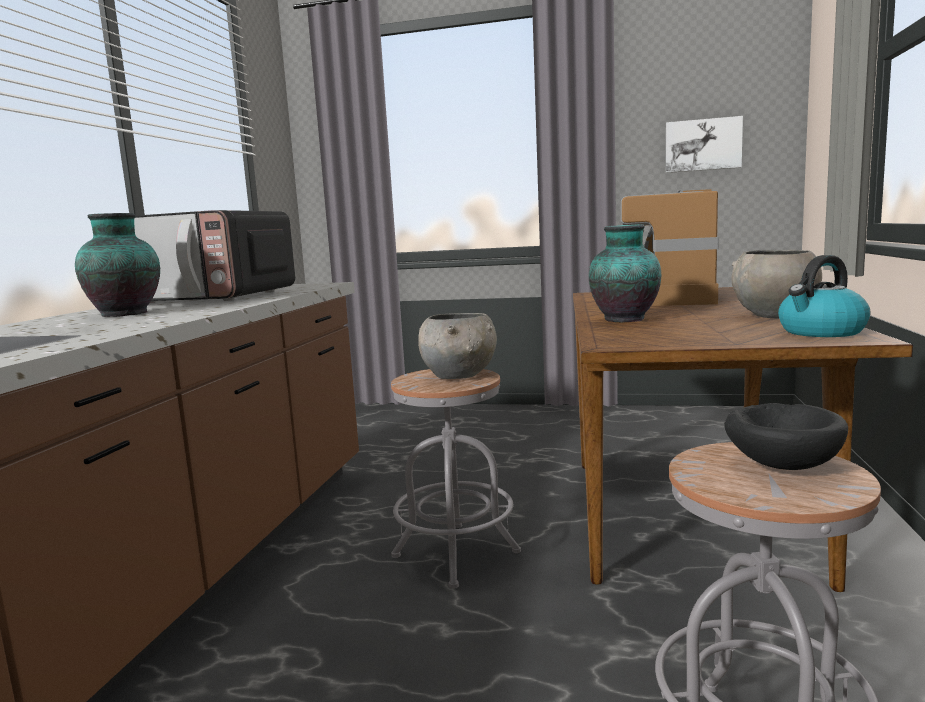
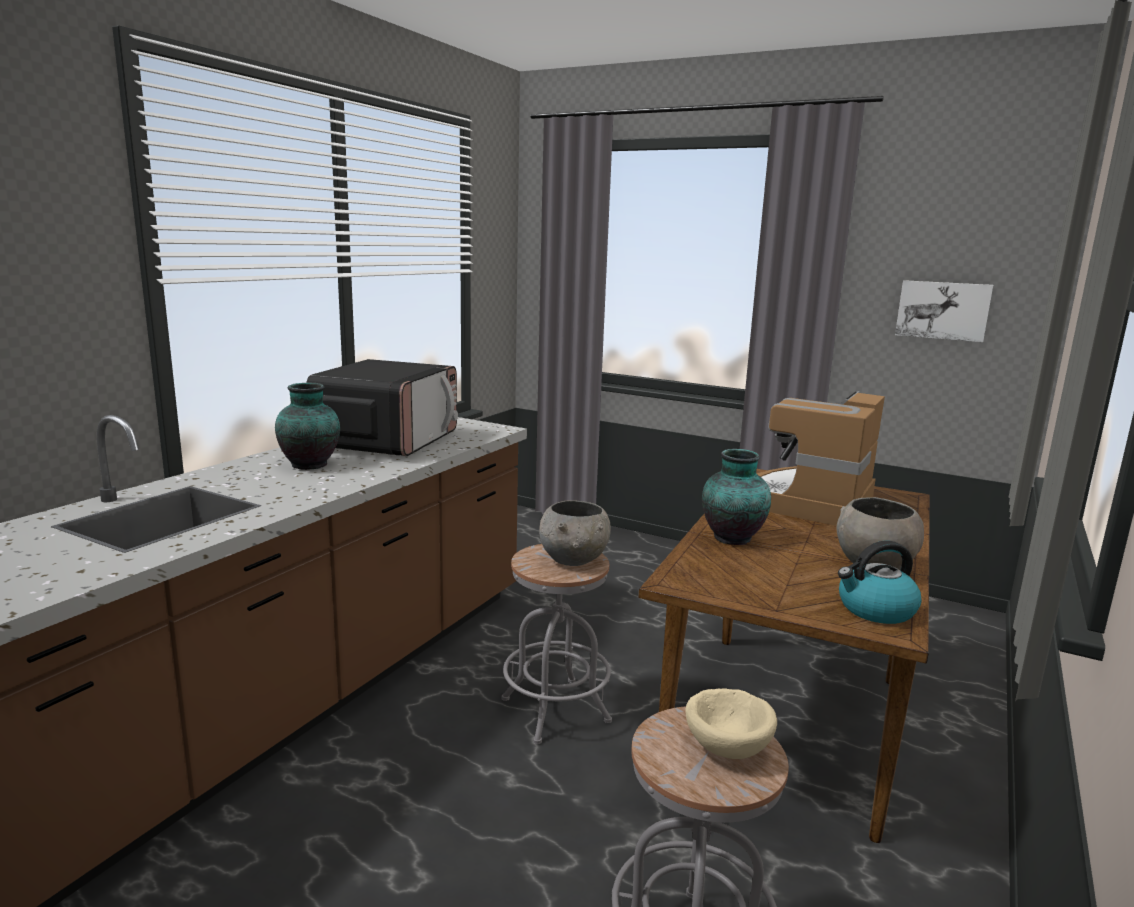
camera: 15 degrees right, 5 degrees up
microwave [134,210,295,303] -> microwave turned 105 degrees counterclockwise [306,359,458,456]
black bowl [724,403,848,470] -> beige bowl [685,688,777,759]

